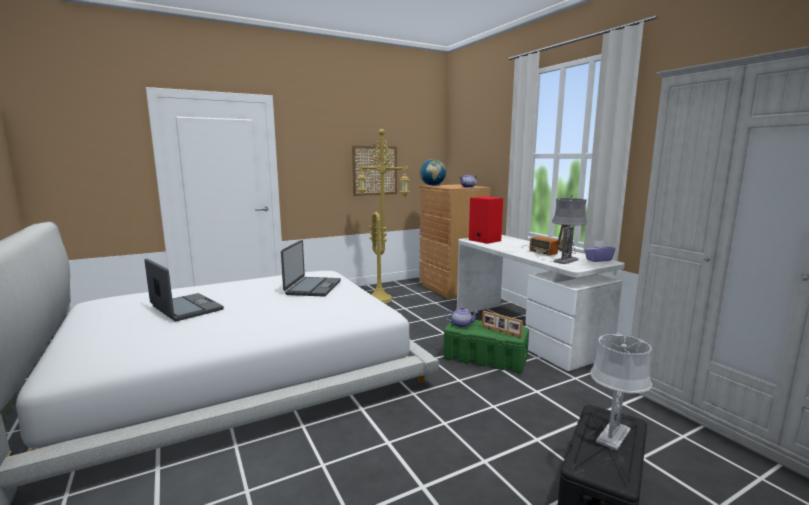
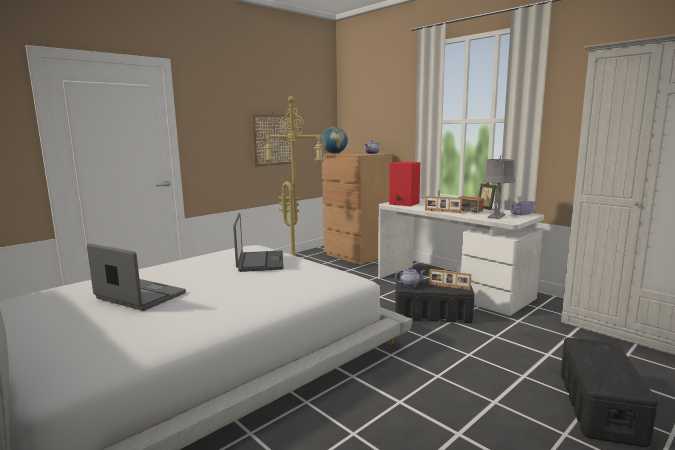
camera: 15 degrees left, 0 degrees up
green storage box [444,320,529,373] -> black storage box [395,278,475,323]
grey table lamp [590,334,652,451] -> none
none -> picture frame [425,196,462,213]

